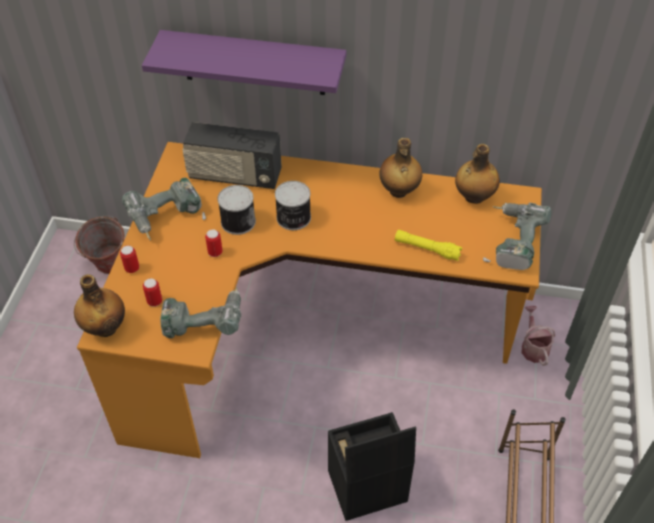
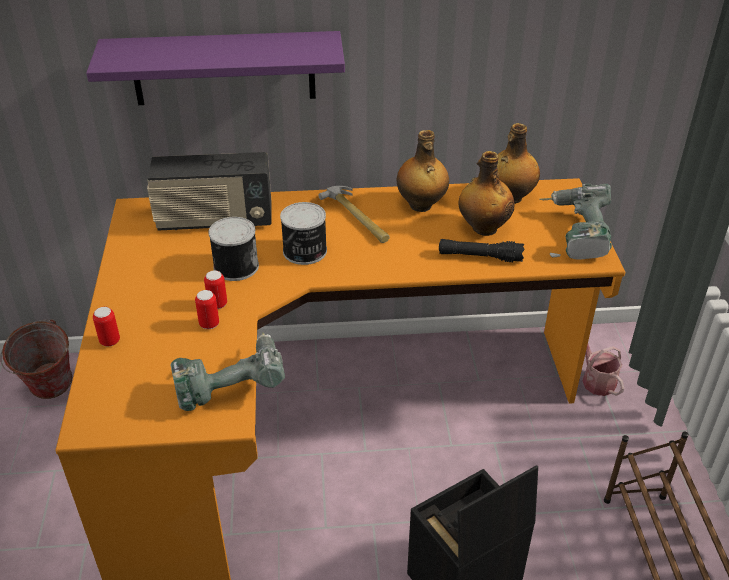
camera: 15 degrees left, 10 degrees down
bottle [74,274,125,337] -> bottle moved to [459,151,515,236]
power drill [122,178,206,241] -> none
can [143,278,162,307] -> can moved to [195,290,219,329]
yellow flashlight [395,230,462,261] -> black flashlight [439,239,524,262]
none -> hammer [318,186,390,243]

